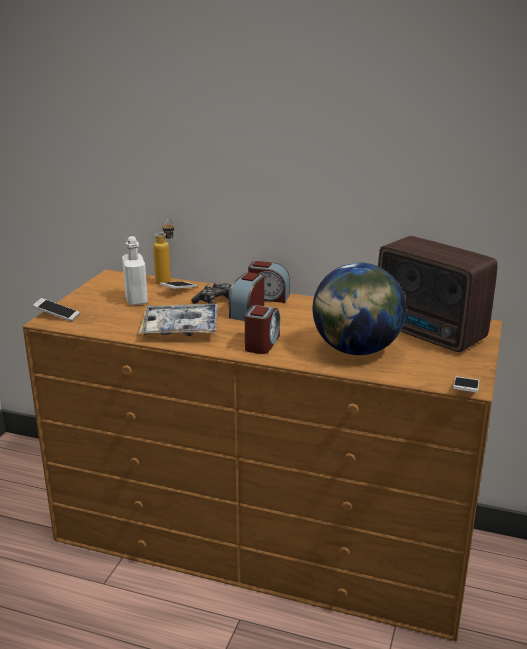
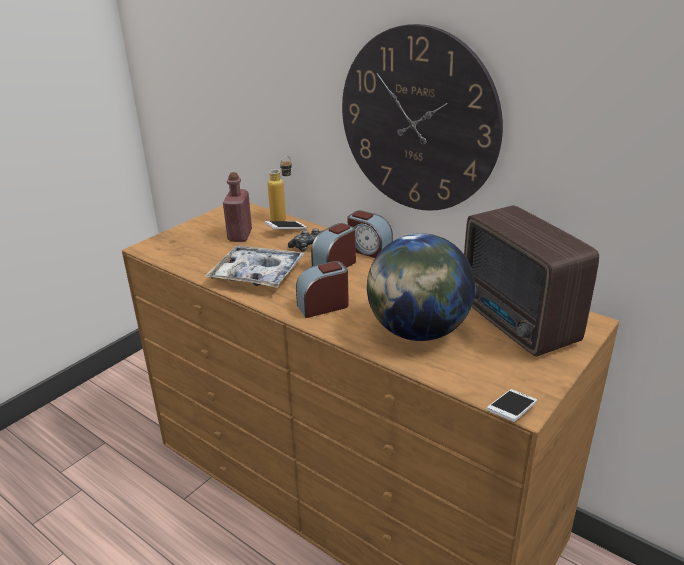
camera: 20 degrees right, 5 degrees up
phone [32,298,80,321] -> none
white bottle [122,236,148,305] -> red bottle [223,172,252,242]
alarm clock [245,305,280,354] -> alarm clock turned 150 degrees counterclockwise [296,261,349,318]
none -> wall clock [342,24,503,211]

